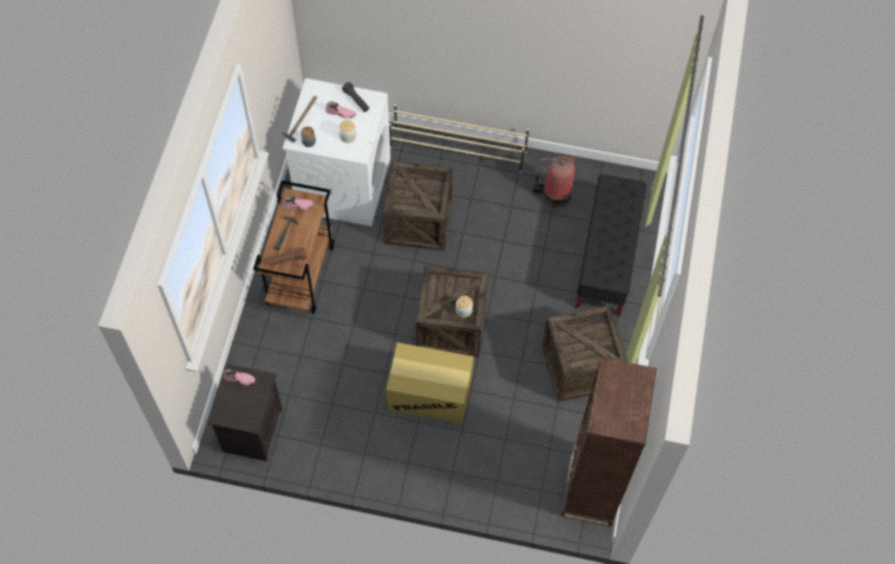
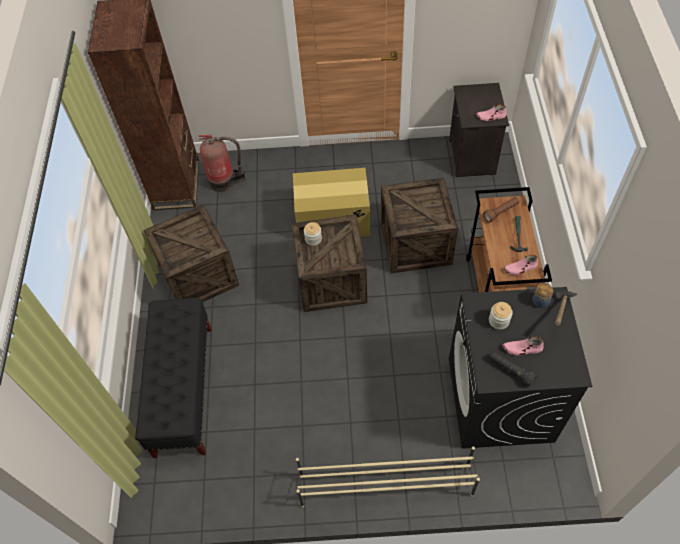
camera: 170 degrees right, 5 degrees down
white washing machine [283,78,391,226] -> black washing machine [449,287,592,449]
crate [383,161,453,251] -> crate moved to [381,178,458,273]
fire extinguisher [532,156,575,208] -> fire extinguisher moved to [199,135,246,192]

